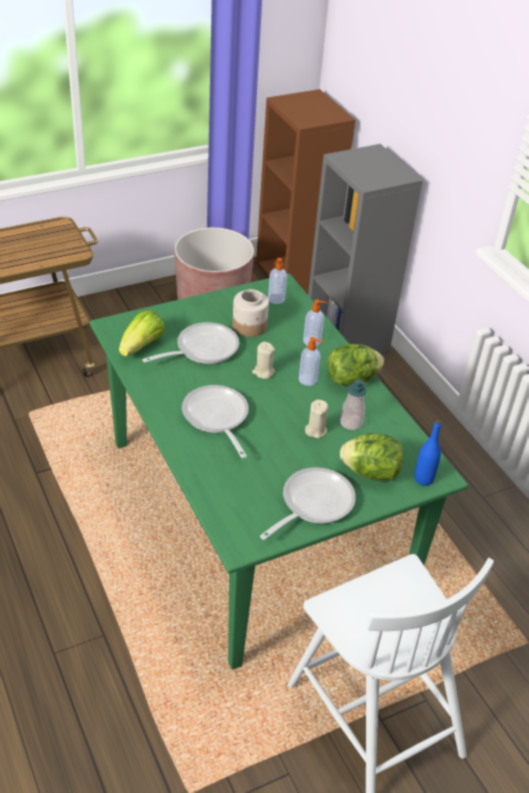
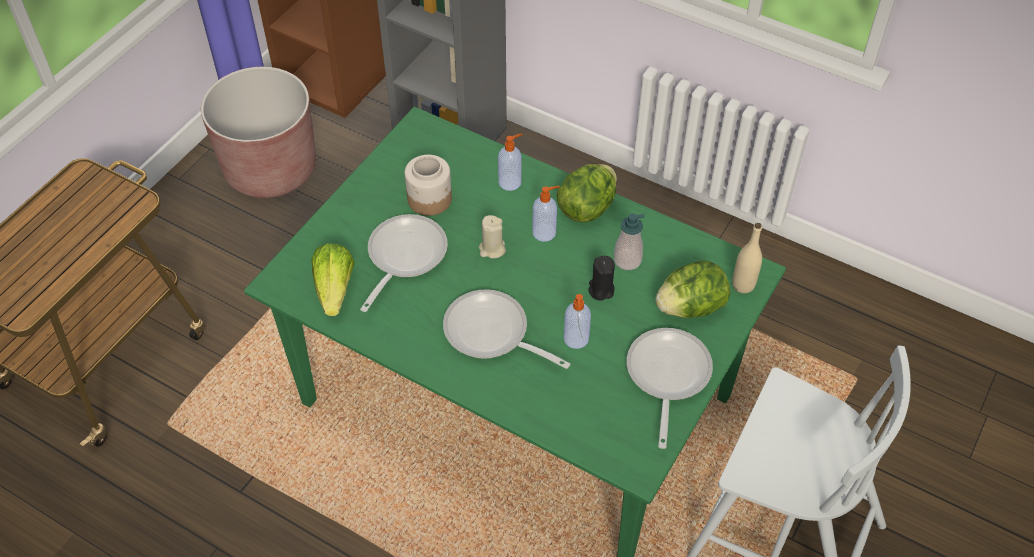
camera: 30 degrees left, 10 degrees up
soap dispenser [268,258,287,304] -> soap dispenser moved to [564,294,591,349]
beige candle [305,400,328,438] -> black candle [588,256,615,300]
blue bottle [414,420,441,486] -> beige bottle [732,223,762,293]

